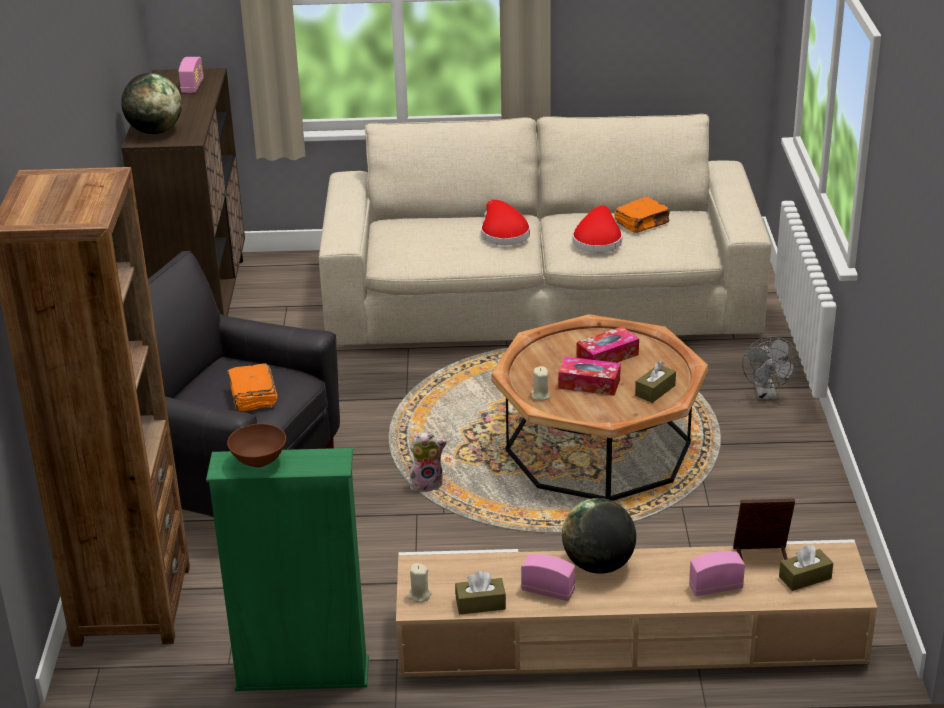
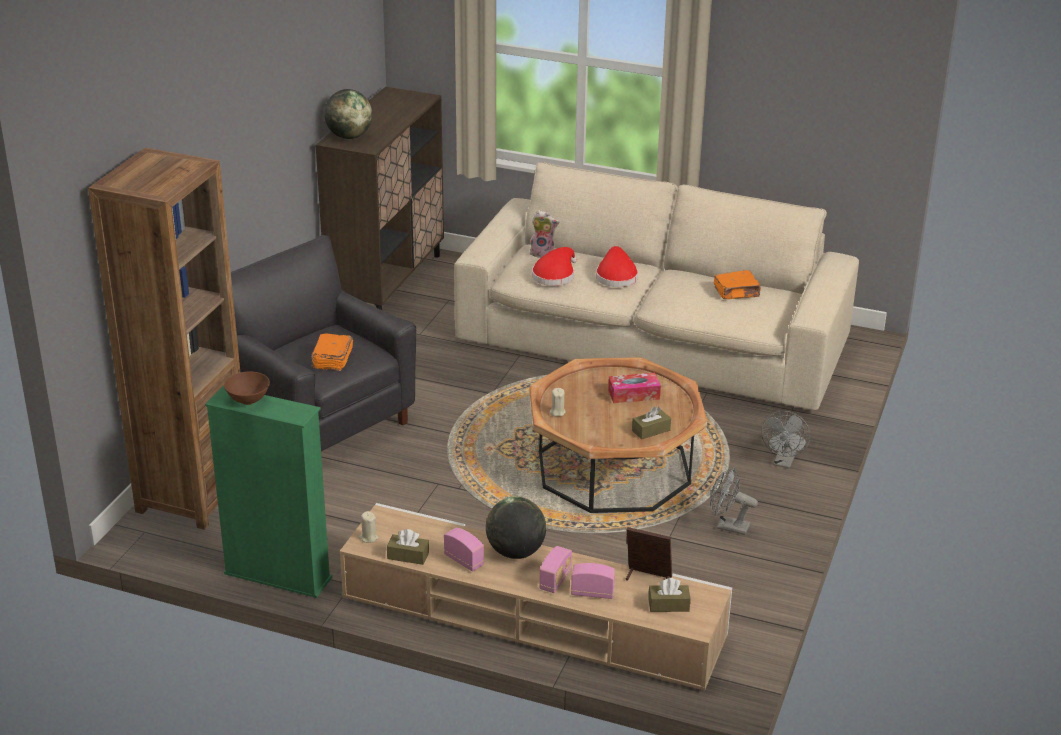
camera: 20 degrees right, 0 degrees up
radio [179,57,204,93] -> radio moved to [539,546,572,593]
plush toy [410,431,447,492] -> plush toy moved to [530,210,559,258]
tissue box [558,357,621,396] -> none
red hat [573,205,622,253] -> red hat moved to [532,247,577,286]
none -> grey fan [710,468,758,535]

